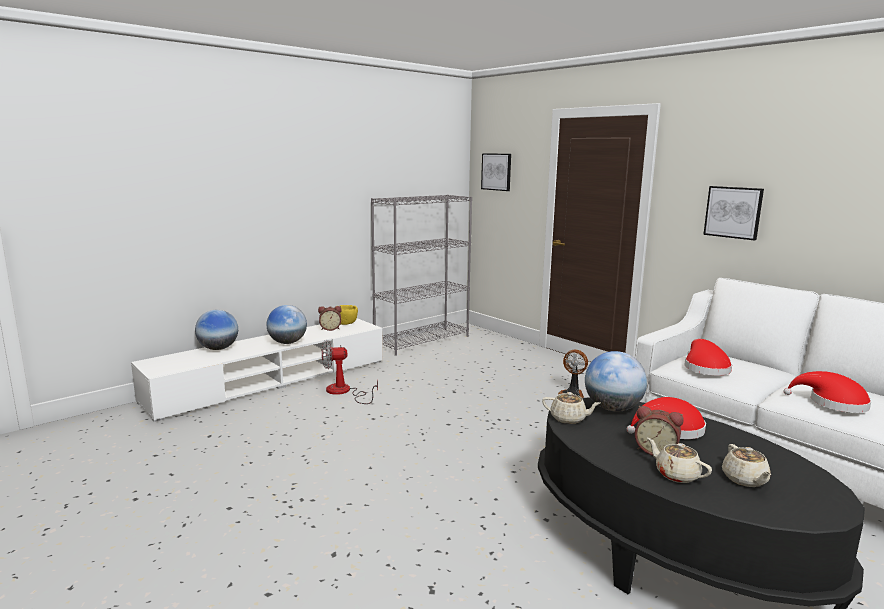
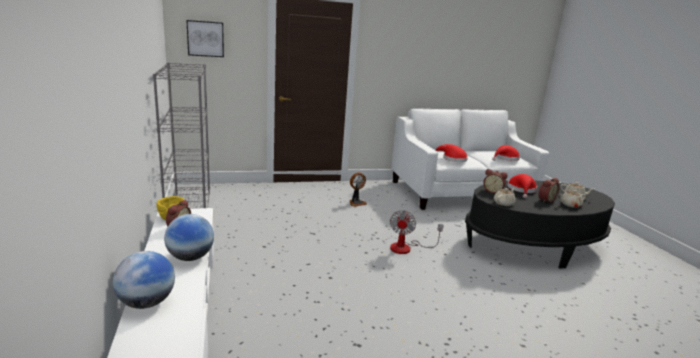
camera: 65 degrees left, 5 degrees up
fan [322,340,378,404] -> fan moved to [390,210,443,254]
globe [585,351,647,412] -> alarm clock [483,169,508,193]
picture [703,186,764,240] -> none

